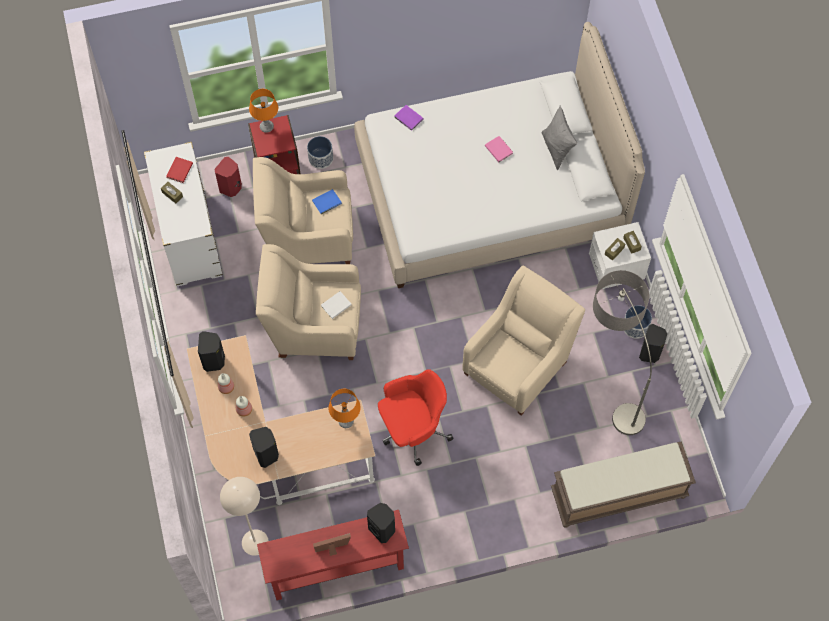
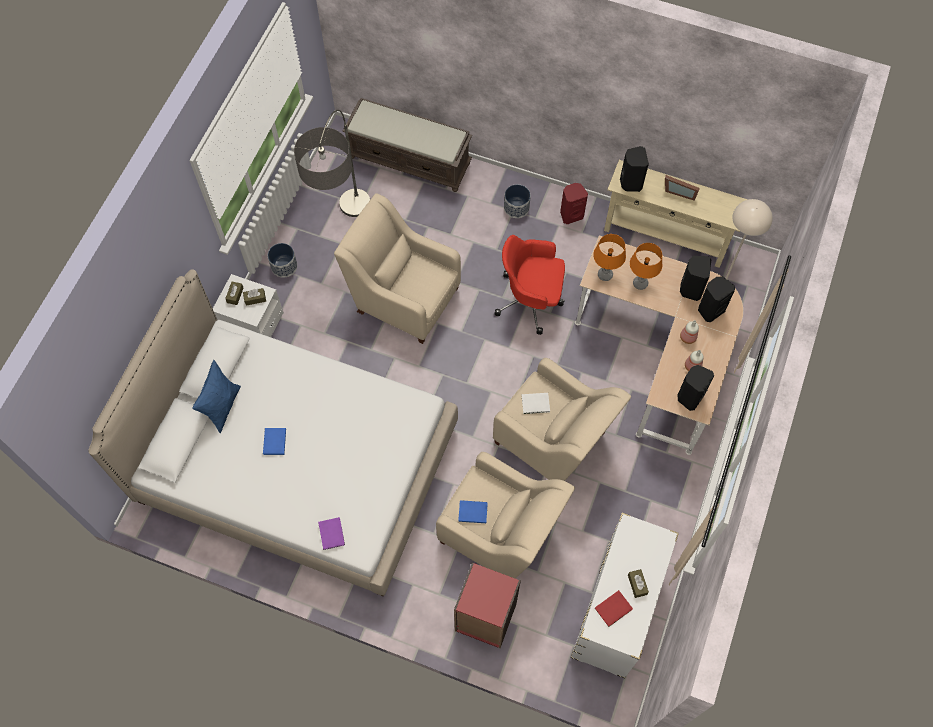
camera: 145 degrees left, 0 degrees up
red speaker [214,157,242,197] -> red speaker moved to [560,183,588,224]
orange table lamp [249,89,278,133] -> orange table lamp moved to [630,243,662,290]
red console table [257,510,409,600] -> beige console table [604,160,748,268]
planter [307,136,333,169] -> planter moved to [504,184,531,218]
beige armchair [462,266,585,416] -> beige armchair turned 45 degrees clockwise [334,193,461,344]
pink book [485,136,513,162] -> blue book [263,428,286,455]
grey pillow [542,106,577,170] -> blue pillow [192,360,241,433]
black speaker [639,324,667,363] -> black speaker moved to [698,277,735,322]

